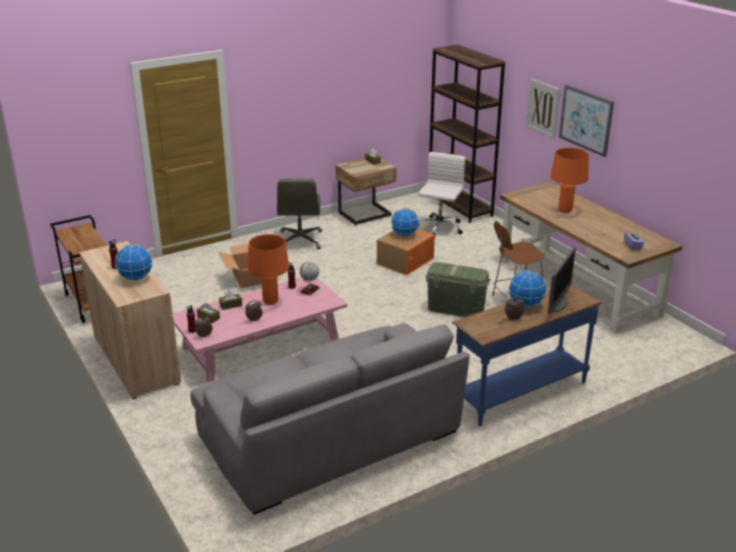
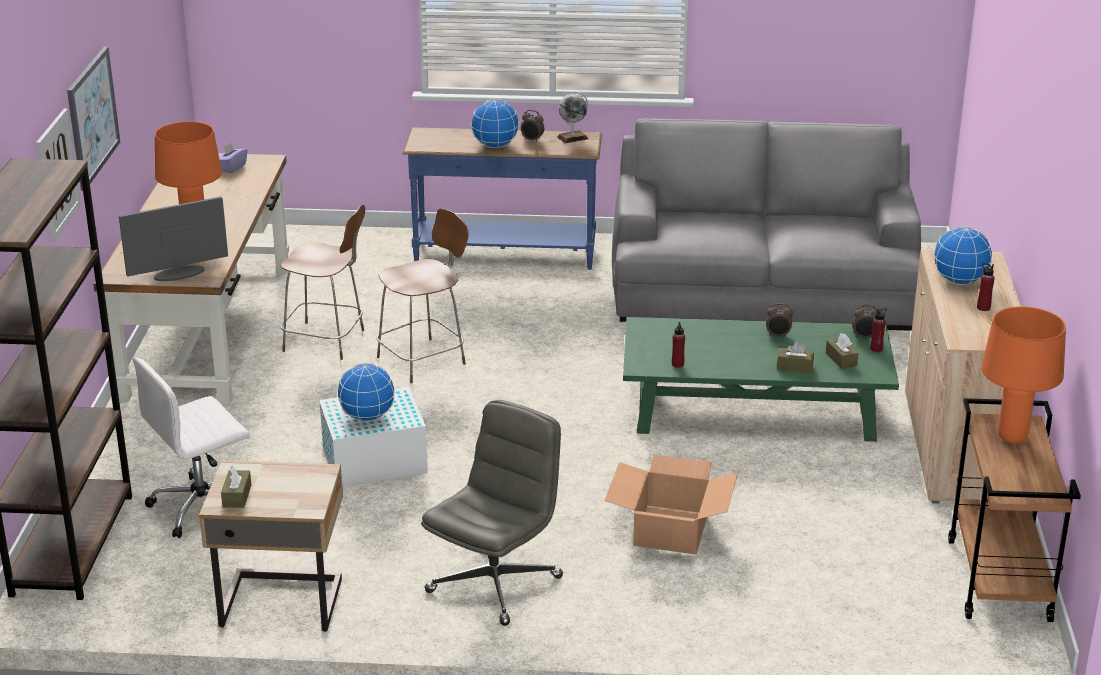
camera: 145 degrees left, 0 degrees up
pink coffee table [173,277,347,382] -> green coffee table [623,317,899,442]
orange table lamp [248,234,289,305] -> orange table lamp moved to [981,306,1066,444]
globe [300,262,320,295] -> globe moved to [557,92,589,143]
orange storage box [377,229,435,275] -> white storage box [319,387,428,487]
green storage box [426,262,490,317] -> brown chair [377,208,469,383]
monitor [548,247,576,314] -> monitor moved to [119,196,228,281]

